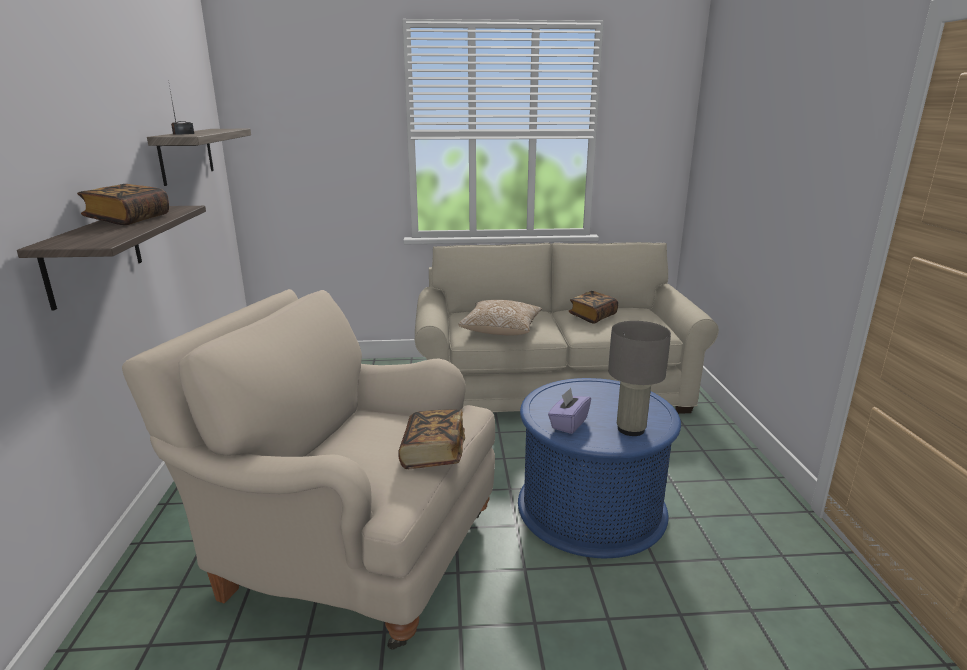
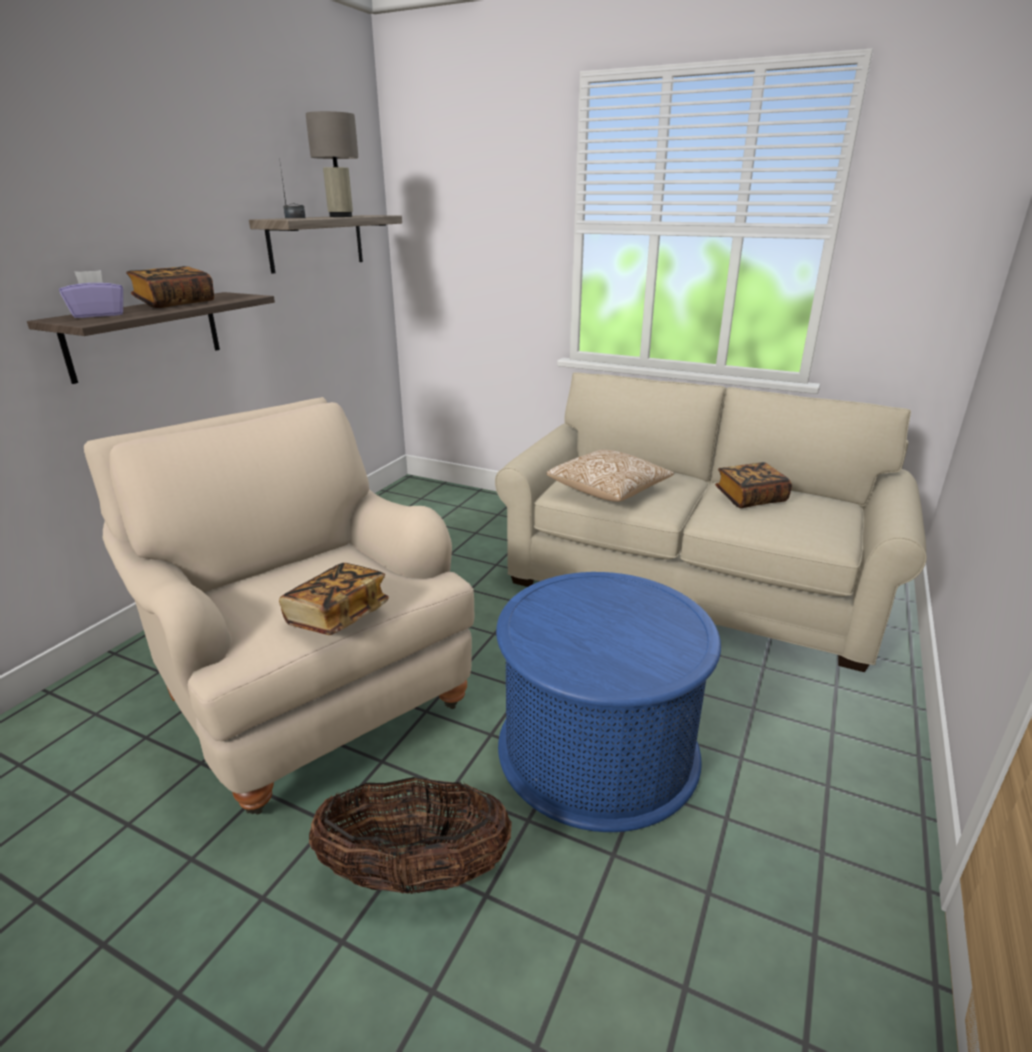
camera: 30 degrees right, 5 degrees up
purple tissue box [548,388,591,434] -> purple tissue box moved to [59,270,123,318]
grey table lamp [608,321,671,436] -> grey table lamp moved to [306,111,358,217]
none -> basket [309,777,512,894]

